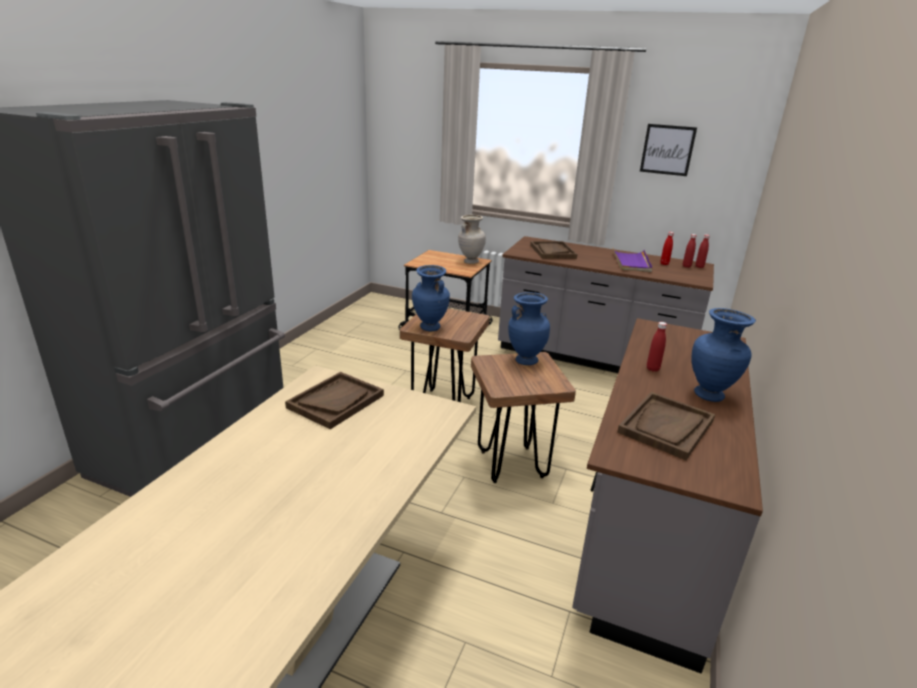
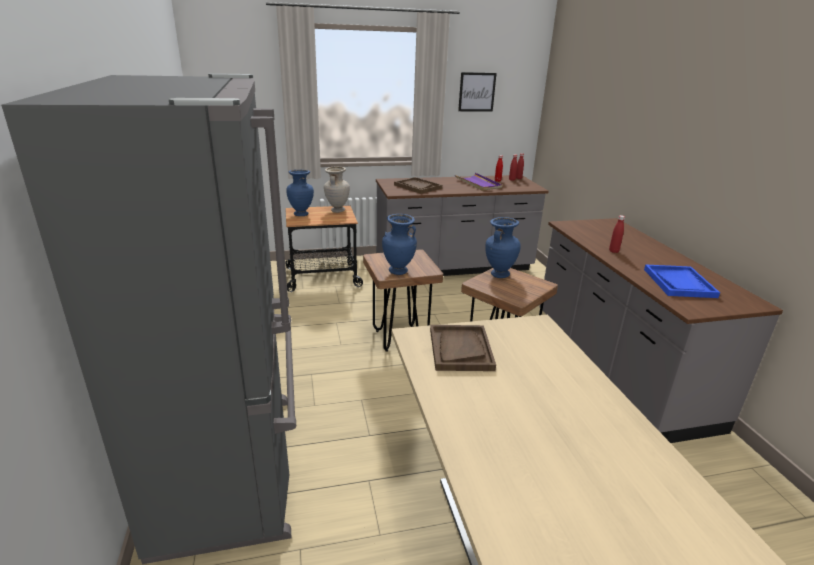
camera: 35 degrees left, 0 degrees up
brown tray [617,392,715,460] -> blue tray [644,265,720,298]
blue vase [692,308,756,402] -> blue vase moved to [286,170,314,216]

